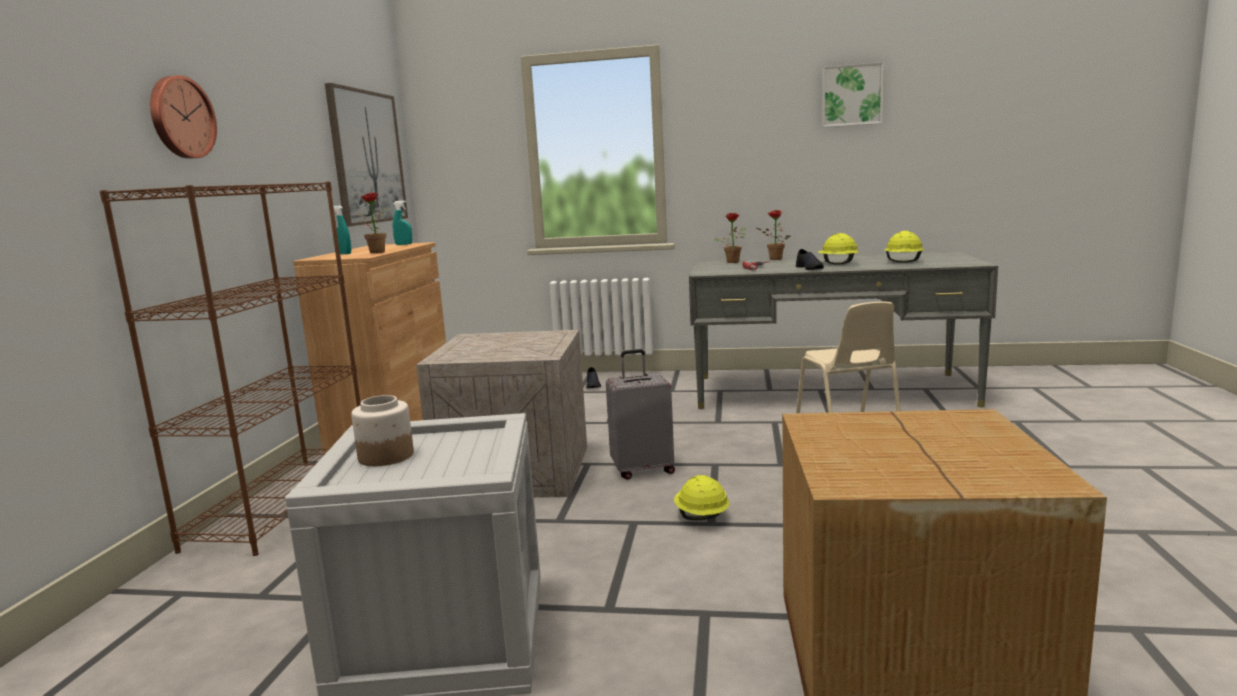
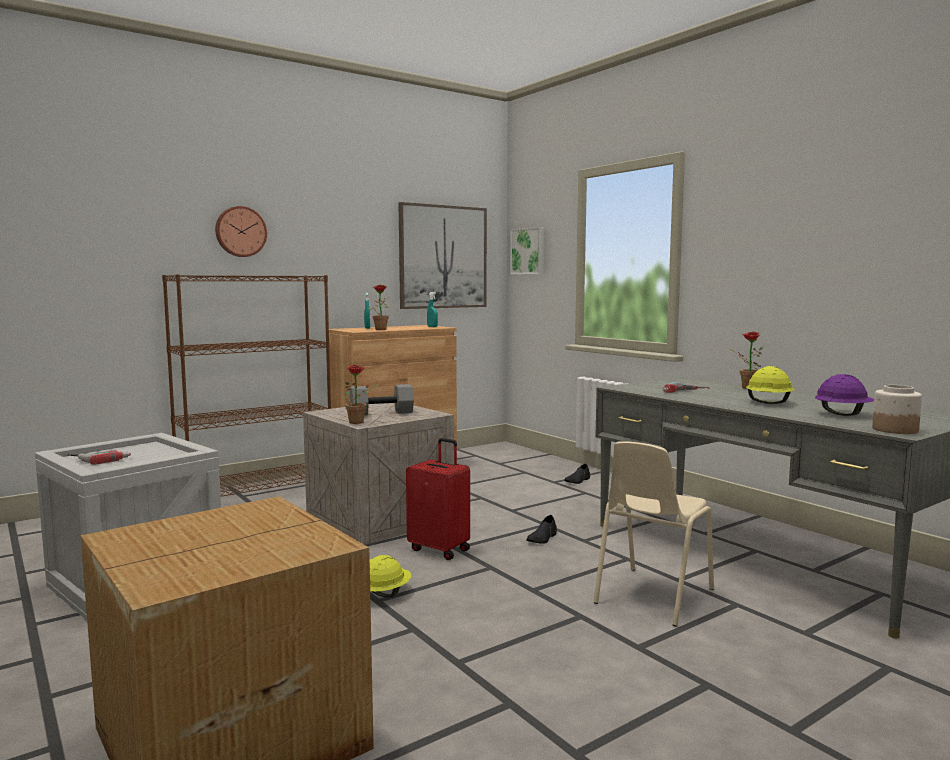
camera: 45 degrees right, 5 degrees down
jar [351,395,414,466] -> jar moved to [872,385,922,434]
grey suitcase [606,349,675,480] -> red suitcase [406,438,470,560]
potted plant [714,213,746,263] -> potted plant moved to [344,365,379,424]
black shoe [796,249,824,270] -> black shoe moved to [526,515,557,544]
picture [822,62,884,128] -> picture moved to [510,227,544,275]
yellow hard hat [885,231,924,263] -> purple hard hat [815,374,874,416]
none -> power drill [68,450,131,465]
none -> grey dumbbell [350,384,414,415]

